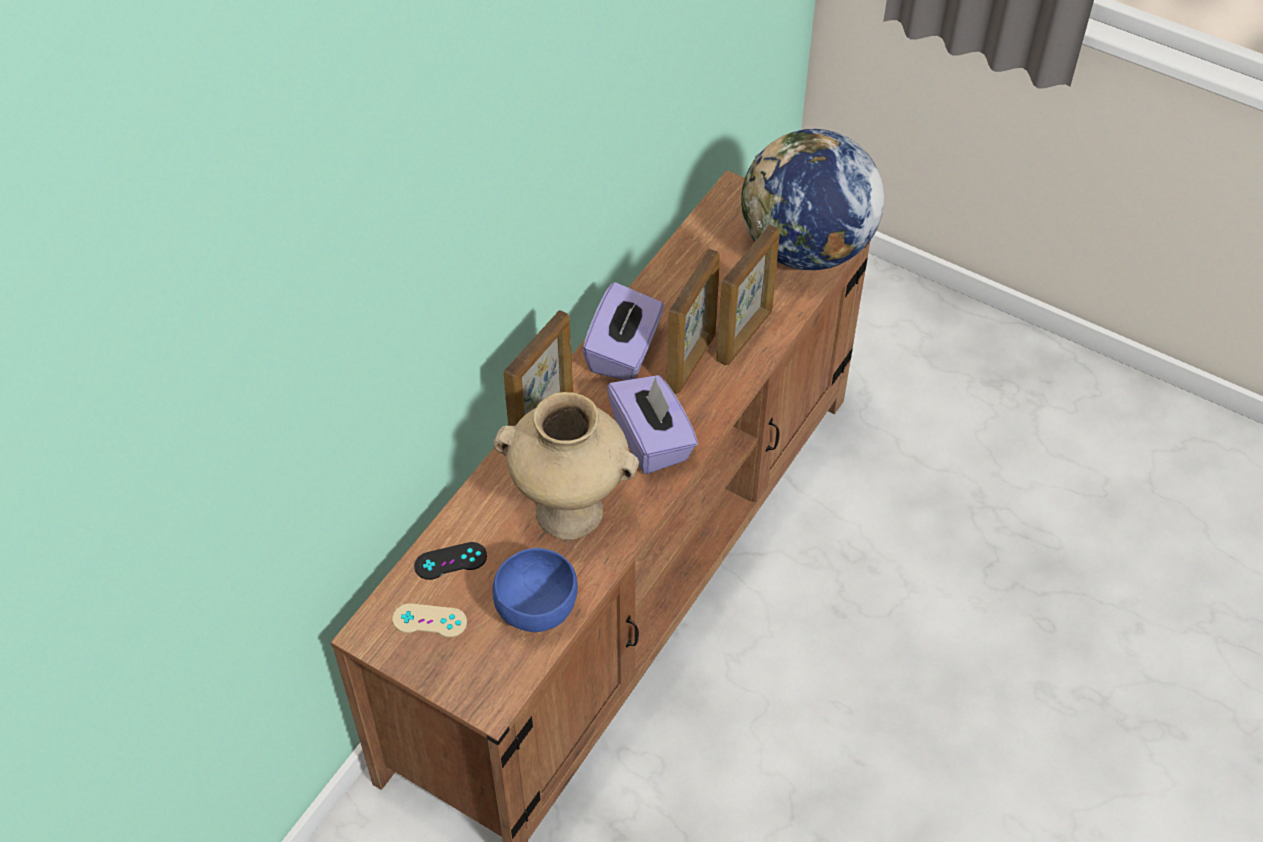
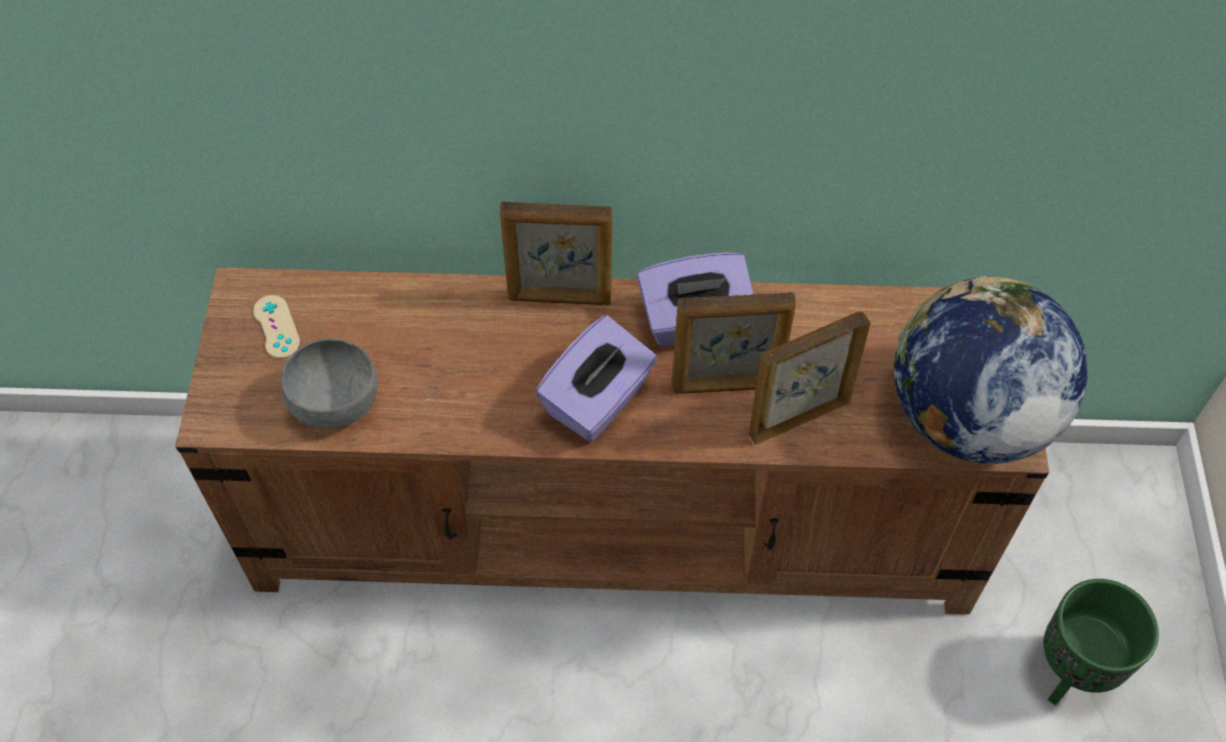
camera: 60 degrees right, 5 degrees up
black game controller [414,542,487,580] -> none
beige vase [493,392,639,540] -> none
blue bowl [493,548,578,632] -> grey bowl [281,338,378,429]
picture frame [716,225,780,365] -> picture frame turned 150 degrees clockwise [749,312,871,445]
none -> green planter [1044,579,1159,705]

